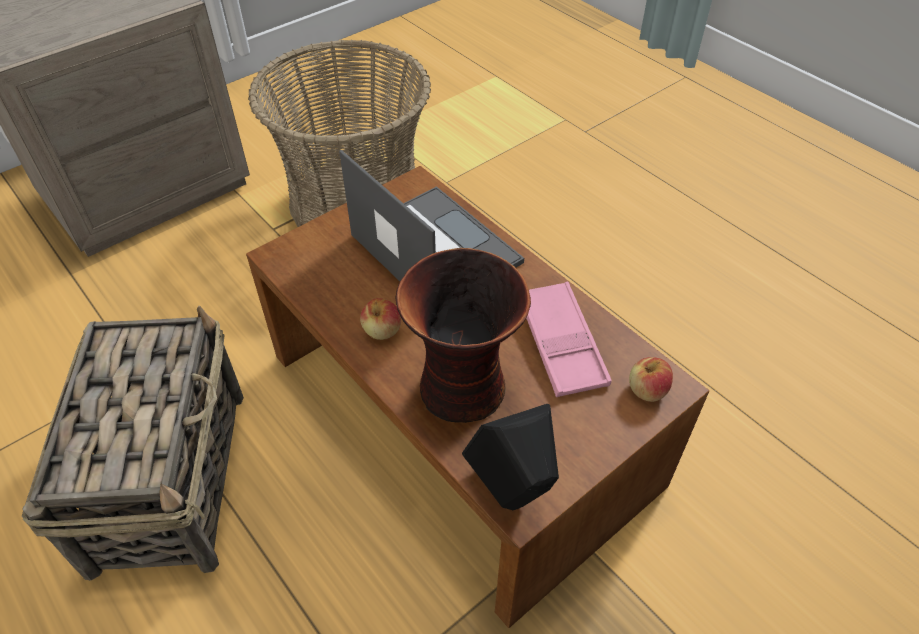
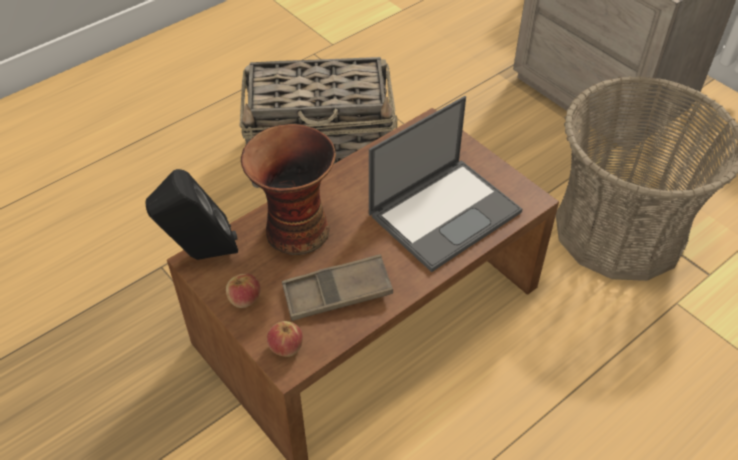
camera: 90 degrees right, 0 degrees up
apple [360,298,401,340] -> apple moved to [226,273,261,308]
pink tray [526,282,611,397] -> brown tray [282,254,393,321]

